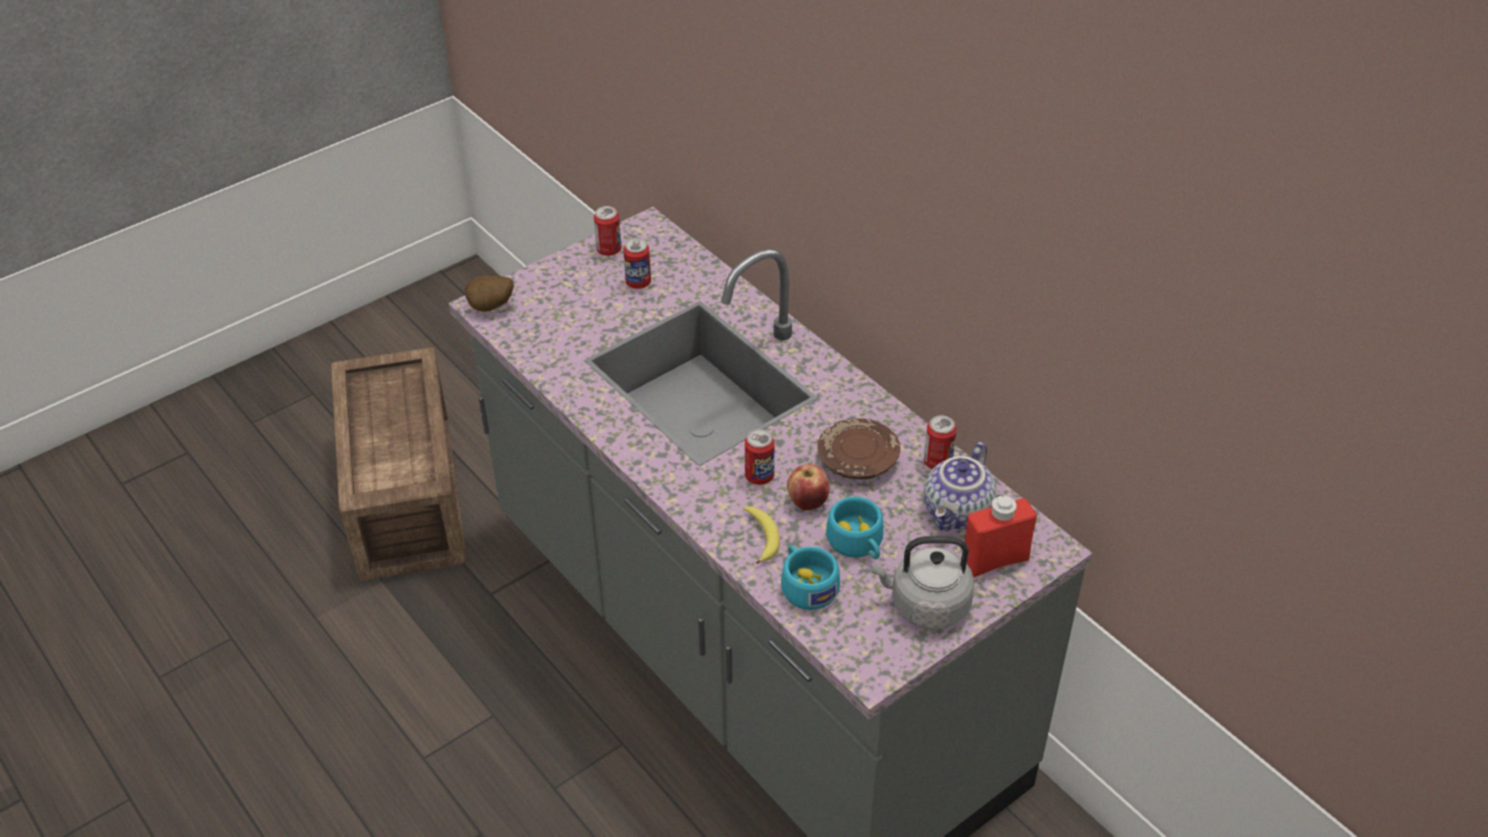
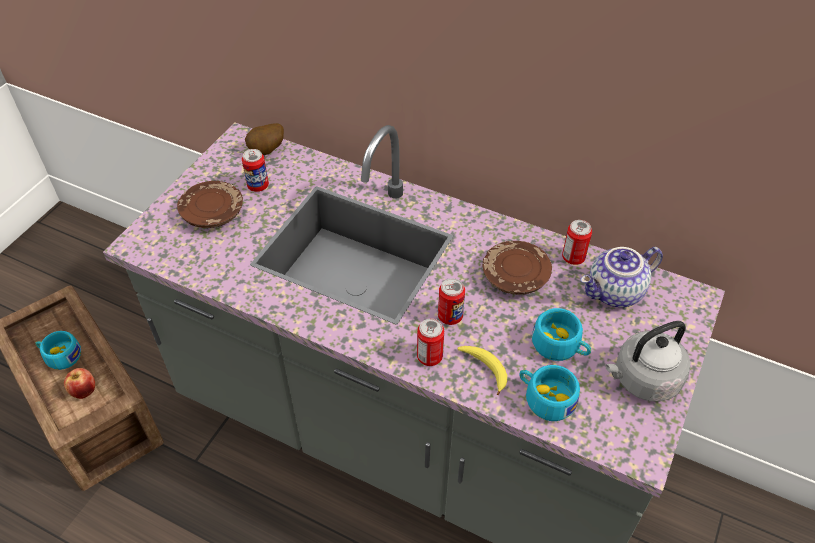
camera: 25 degrees left, 5 degrees up
potato [465,275,514,312] -> potato moved to [245,123,284,155]
can [594,206,622,256] -> can moved to [417,318,444,366]
apple [787,464,830,511] -> apple moved to [64,368,95,399]
teapot [924,442,997,531] -> teapot turned 60 degrees clockwise [580,247,663,307]
red bottle [965,495,1037,577] -> none
none -> turquoise cup [35,331,81,370]
none -> brown plate [177,181,243,228]

